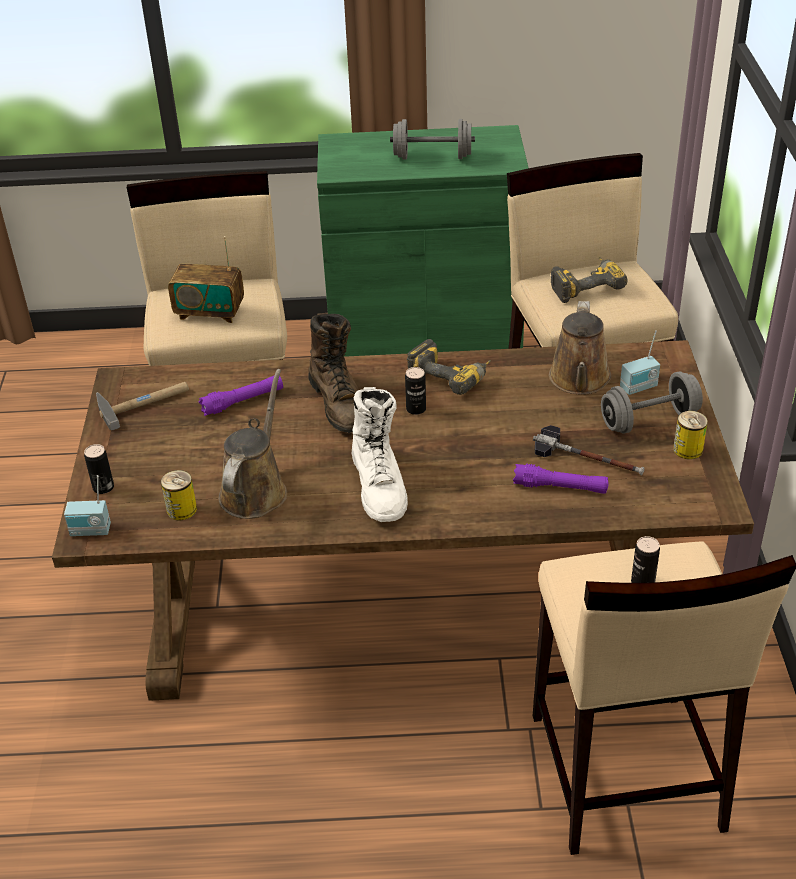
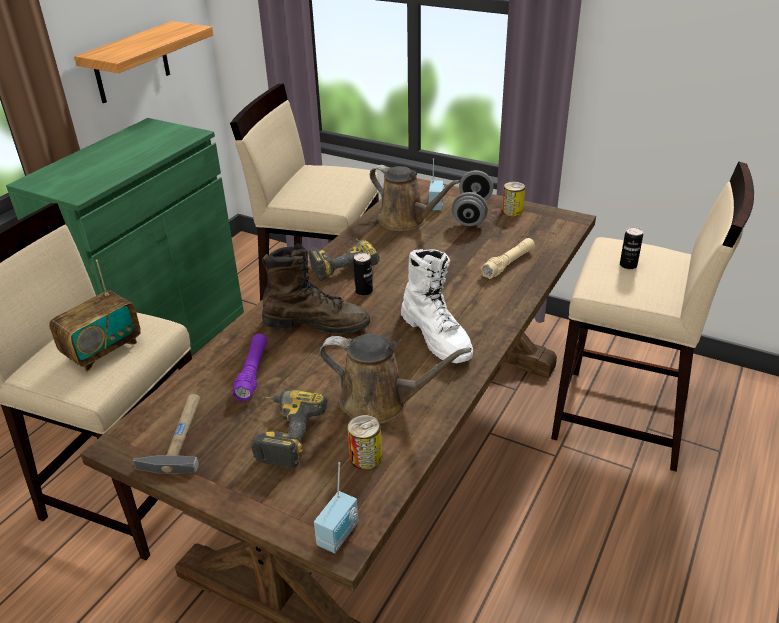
camera: 60 degrees left, 5 degrees down
can [84,444,114,494] -> none
brown watering can [219,369,287,519] -> brown watering can turned 150 degrees clockwise [319,334,472,424]
white boot [352,387,408,522] -> white boot turned 45 degrees clockwise [401,249,473,363]
grey dumbbell [390,119,475,160] -> none
purple flashlight [513,464,609,494] -> beige flashlight [480,238,535,279]
hammer [533,425,644,475] -> none
power drill [551,257,628,303] -> power drill moved to [251,390,327,468]
none -> shelf [74,21,213,103]

